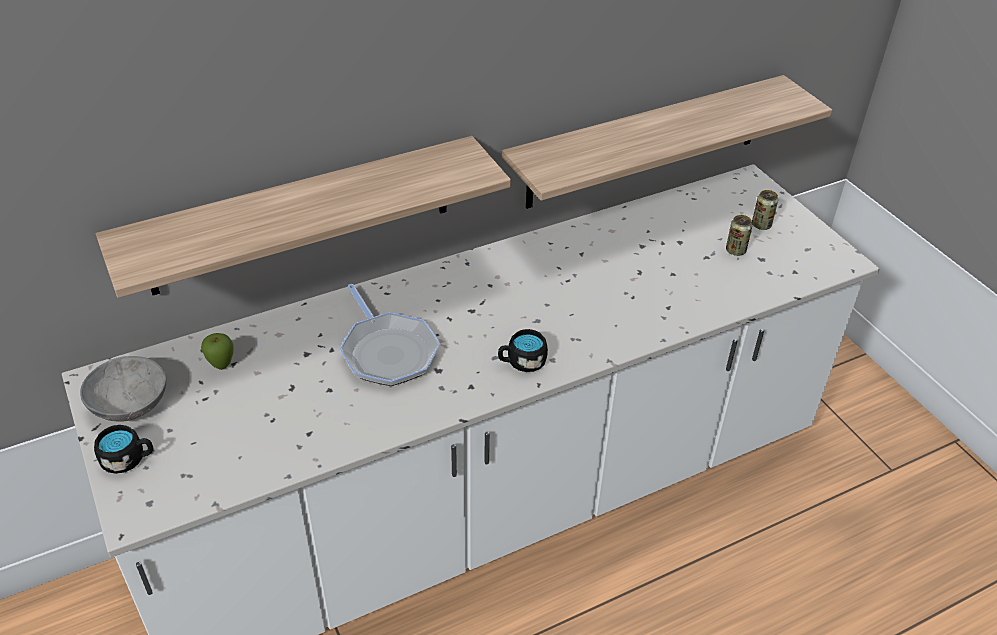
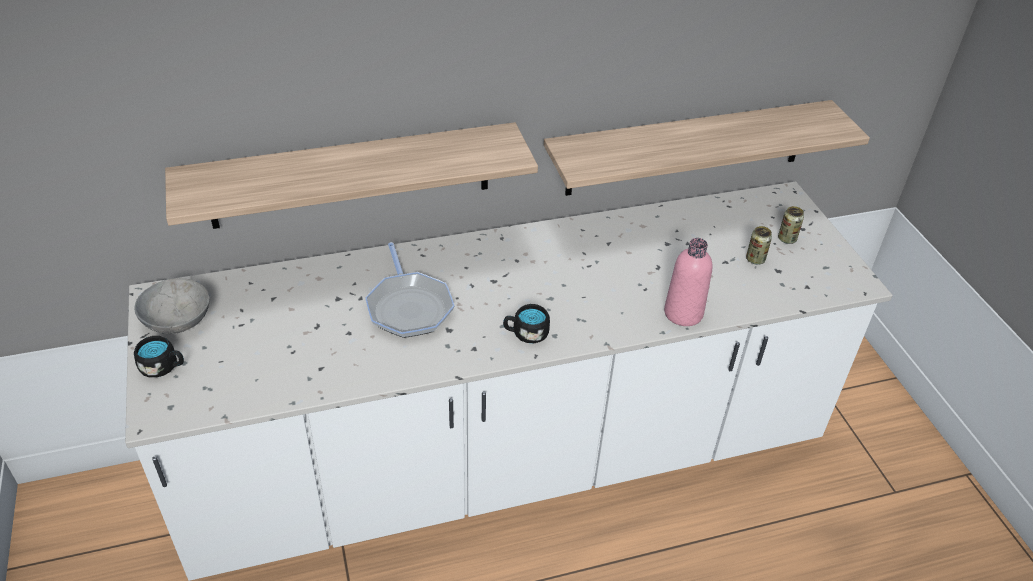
camera: 10 degrees right, 0 degrees up
apple [201,333,234,370] -> none
none -> pink bottle [664,238,713,326]

